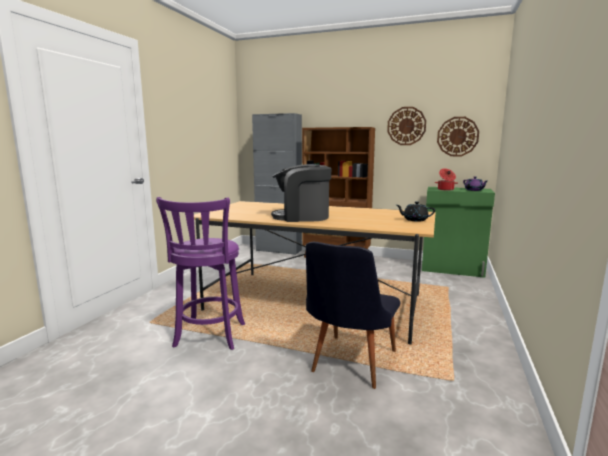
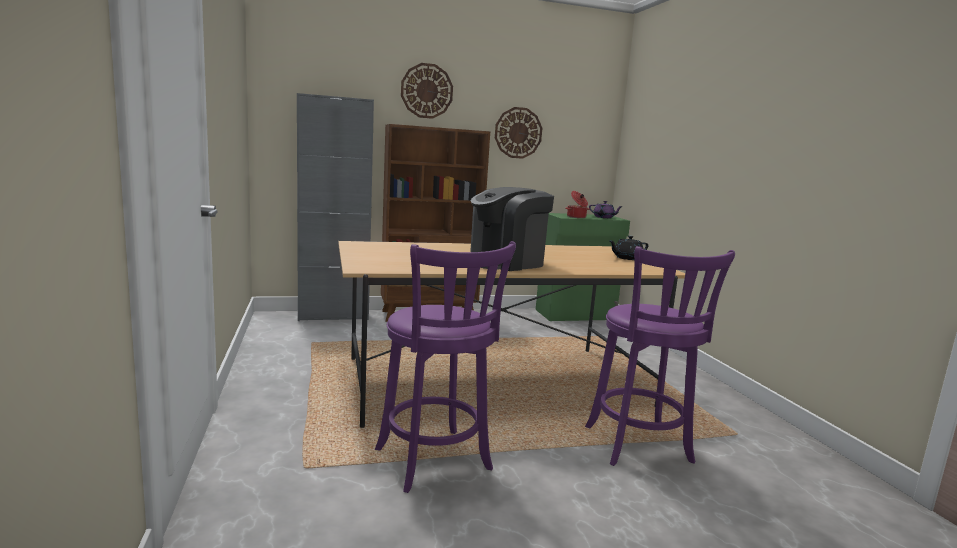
camera: 35 degrees left, 0 degrees up
black chair [306,242,400,389] -> purple stool [585,246,735,466]
wall clock [437,117,479,156] -> wall clock moved to [401,63,453,119]

